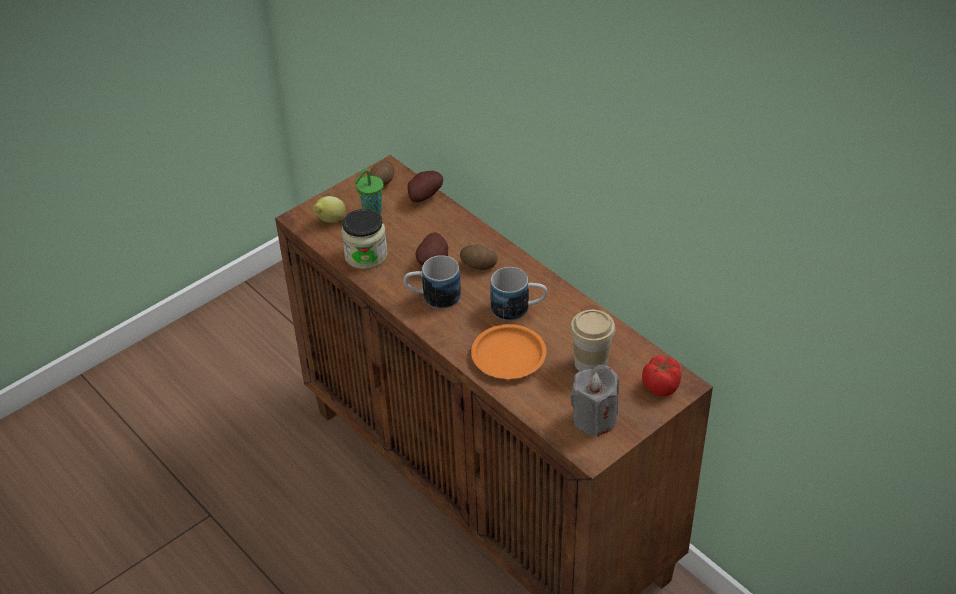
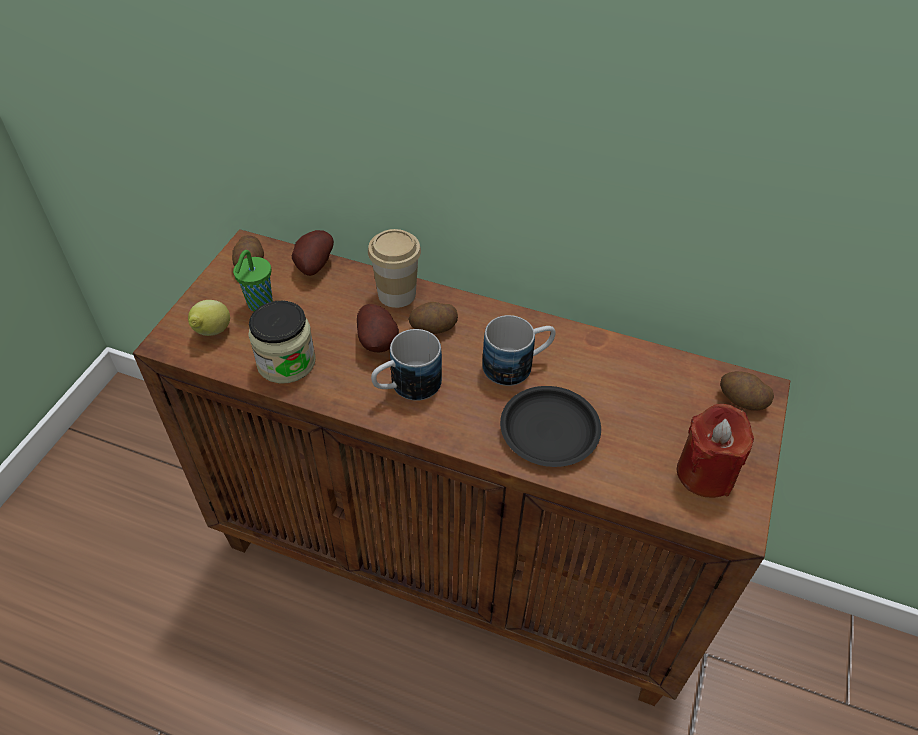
camera: 30 degrees left, 5 degrees up
orange plate [471,324,546,379] -> black plate [500,386,601,467]
cup [570,310,615,371] -> cup moved to [368,229,421,308]
grey candle [570,365,619,437] -> red candle [676,404,754,498]
tomato [642,356,681,396] -> potato [720,371,774,411]

